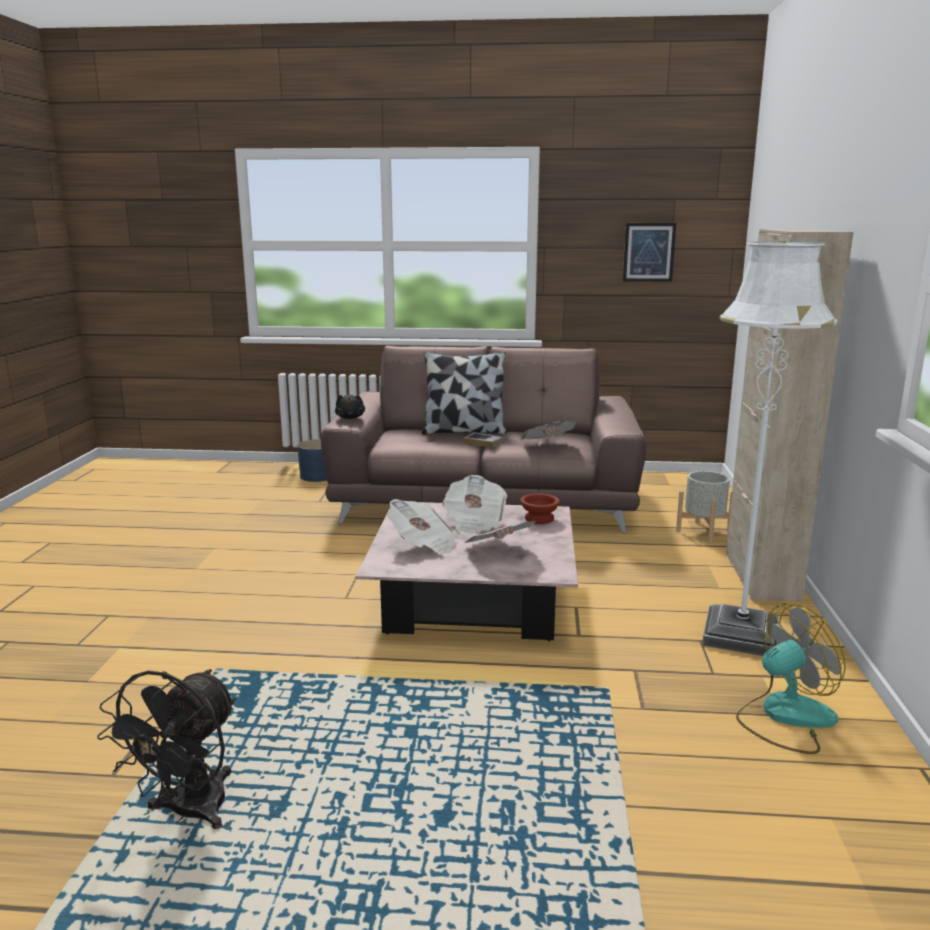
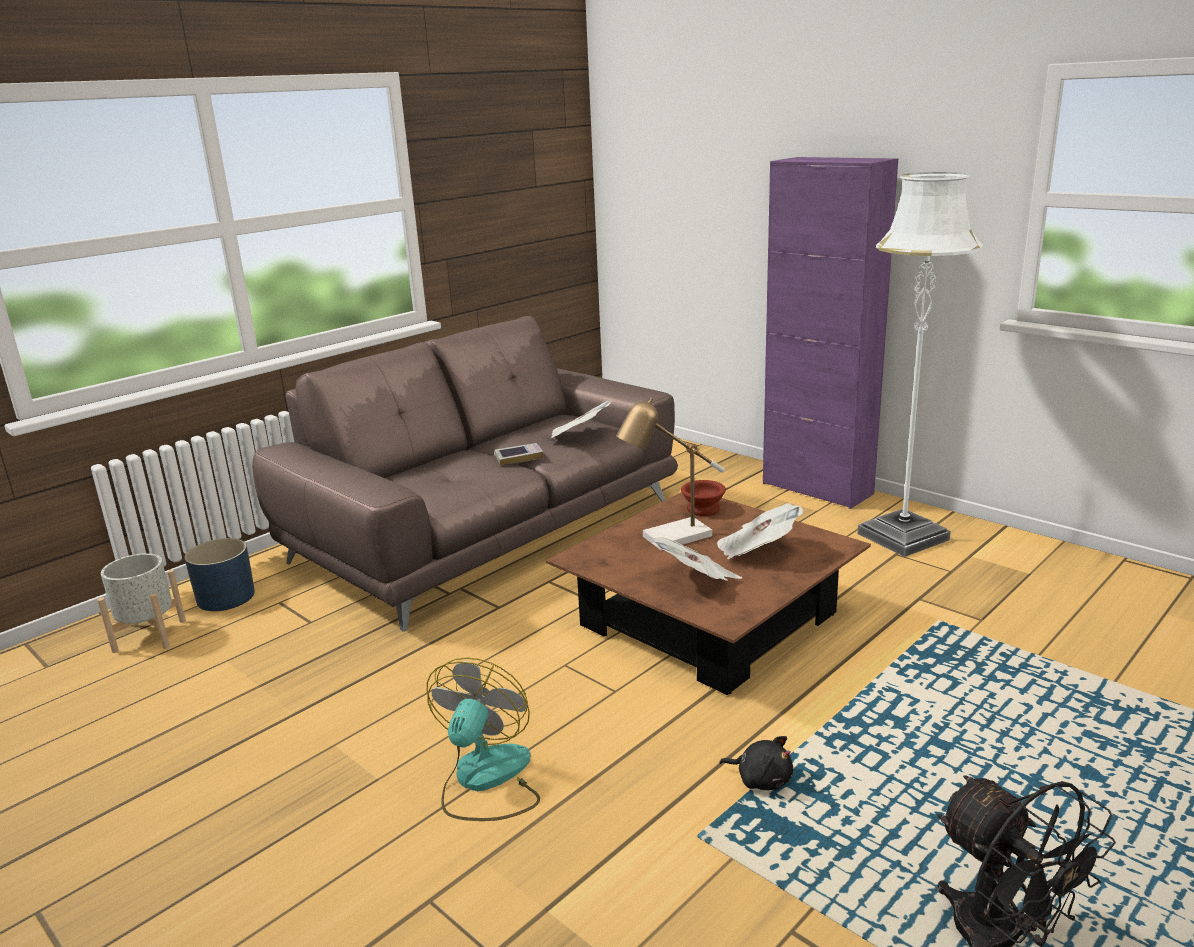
camera: 50 degrees left, 5 degrees up
black plush toy [335,395,365,419] -> black plush toy moved to [719,736,793,790]
pink coffee table [356,502,578,641] -> brown coffee table [546,492,871,695]
pillow [422,351,507,434] -> none
newspaper [442,475,507,535] -> table lamp [616,397,725,551]
picture [623,223,676,282] -> none
grey planter [676,471,732,542] -> grey planter moved to [97,553,186,653]
beige cabinet [726,229,853,602] -> purple cabinet [763,157,898,509]
fan [736,603,845,754] -> fan moved to [427,657,540,821]

